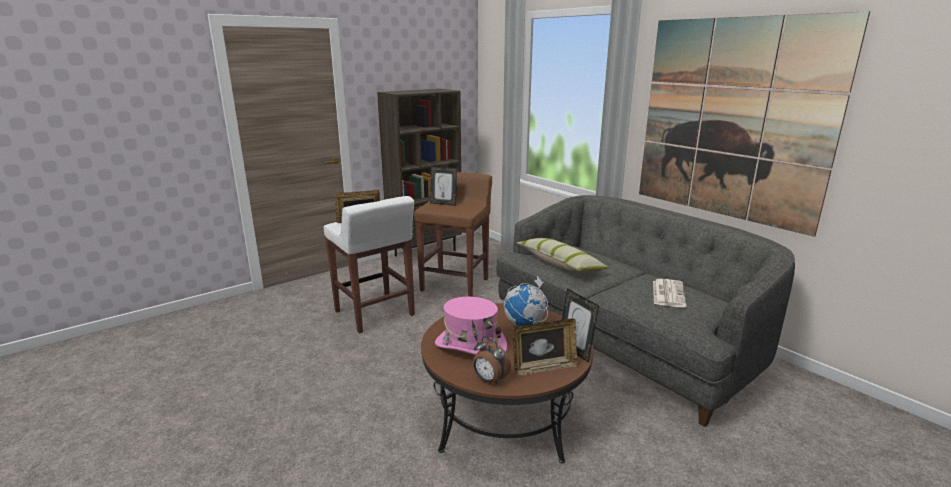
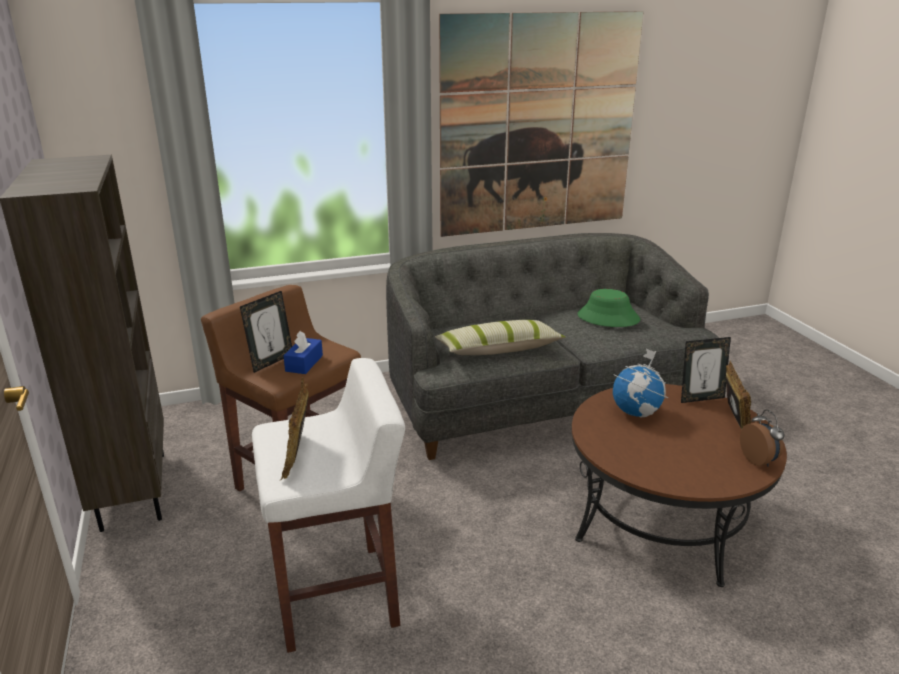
camera: 70 degrees left, 5 degrees up
pink hat [435,297,507,355] -> none
alarm clock [473,336,511,385] -> alarm clock turned 75 degrees counterclockwise [740,410,785,467]
newspaper [653,279,687,307] -> green hat [577,289,640,327]
none -> blue tissue box [283,331,323,374]

